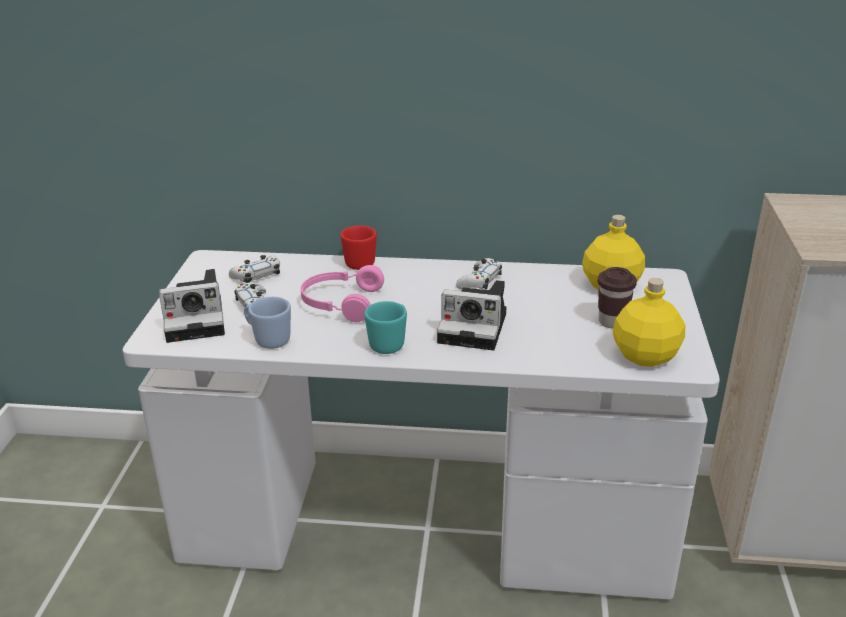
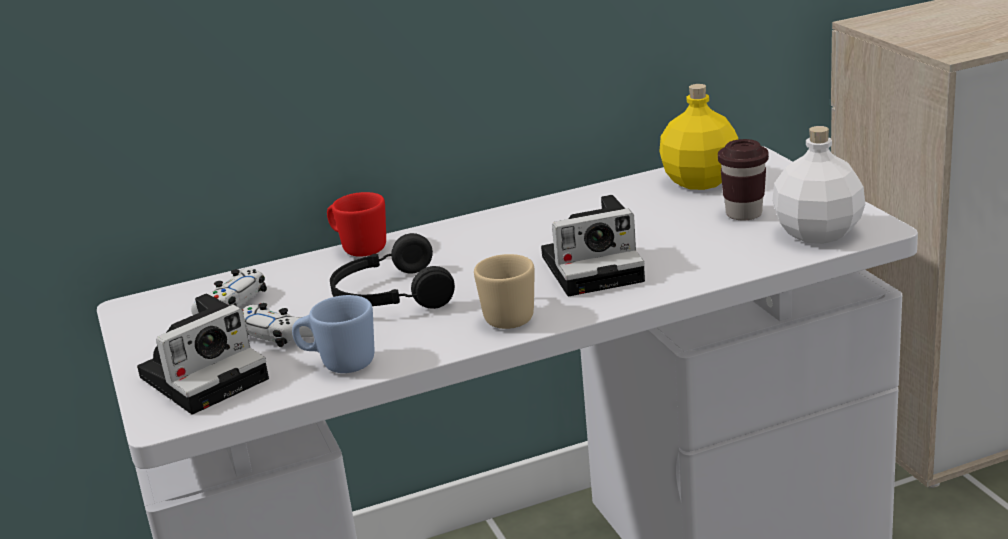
camera: 25 degrees left, 5 degrees down
pink headphones [301,265,384,322] -> black headphones [330,233,455,309]
turquoise mug [364,301,407,354] -> beige mug [474,254,535,329]
white game controller [456,258,502,289] -> none
yellow bottle [613,278,685,367] -> white bottle [772,126,865,244]

